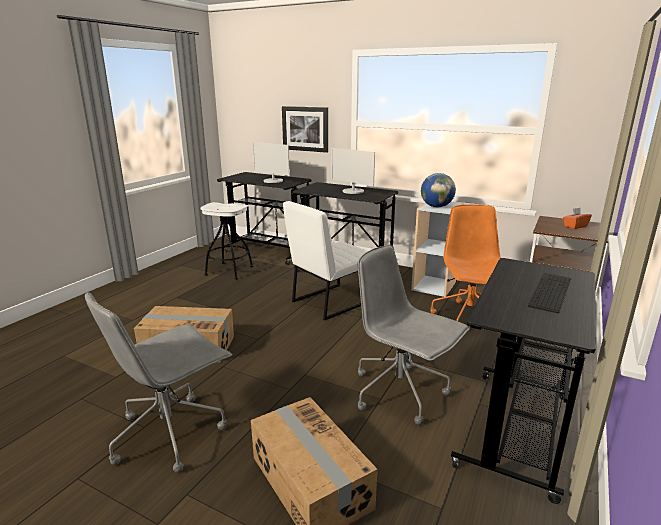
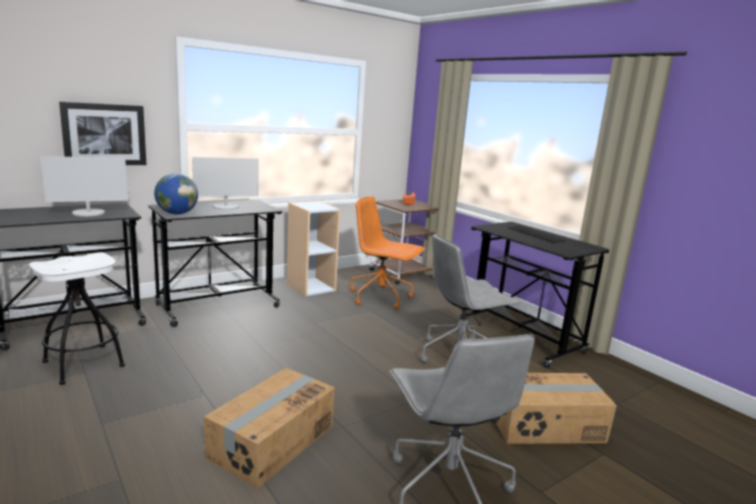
camera: 65 degrees left, 5 degrees down
white chair [283,201,368,321] -> none
globe [421,173,456,207] -> globe moved to [154,174,198,215]

